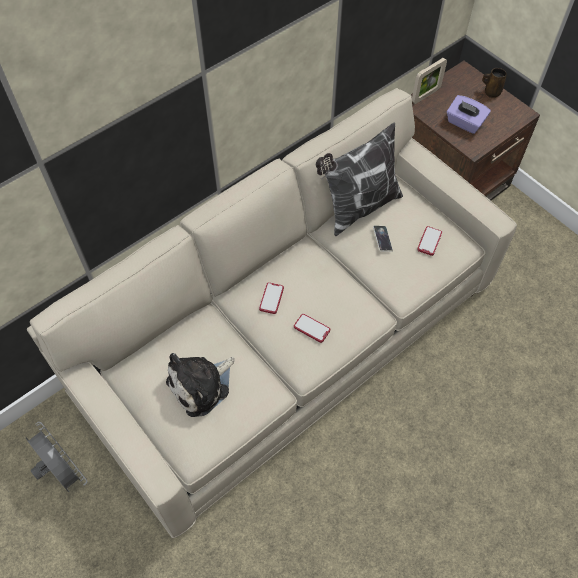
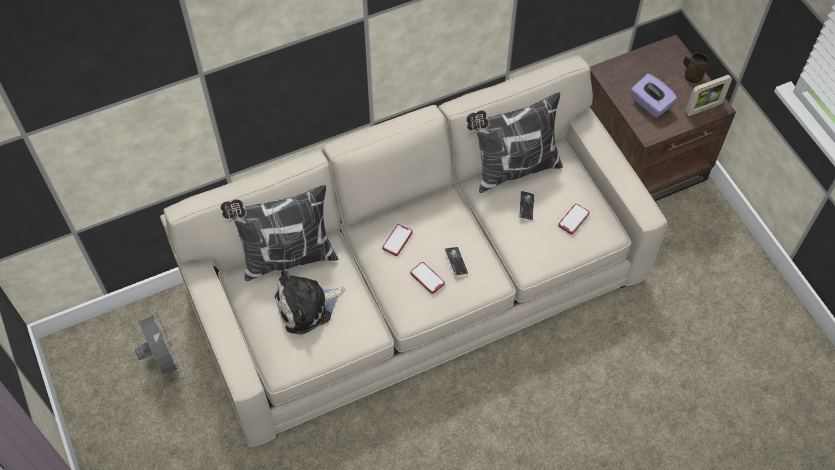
camera: 15 degrees right, 0 degrees up
picture frame [412,58,447,104] -> picture frame moved to [685,75,732,116]
none -> pillow [221,185,339,281]
none -> phone [444,247,468,276]

